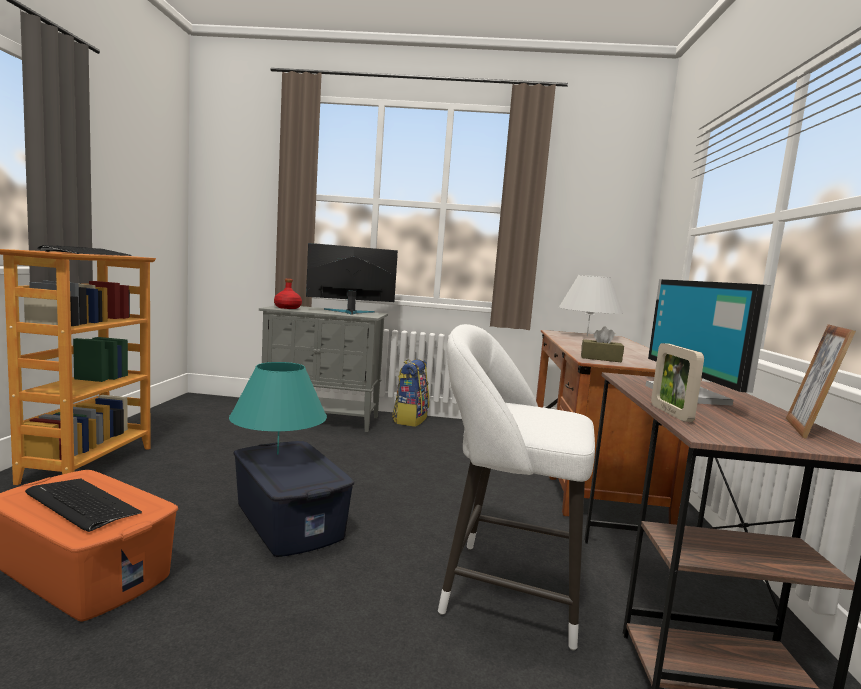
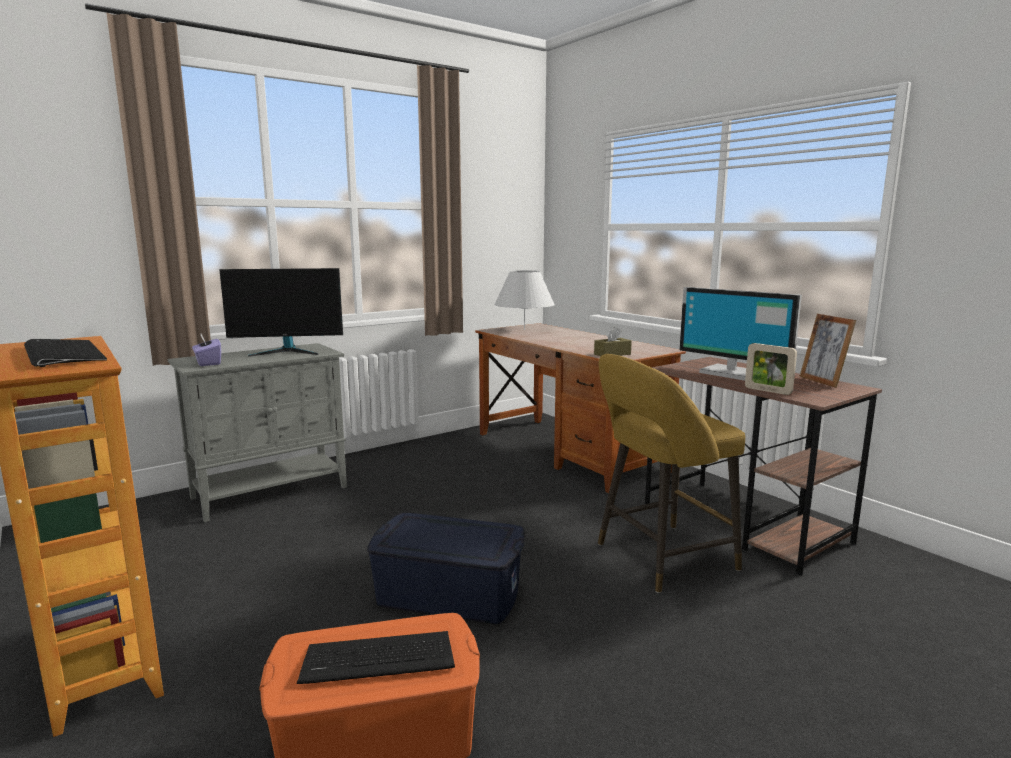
camera: 40 degrees left, 5 degrees up
turquoise table lamp [229,362,327,455] -> none
red bottle [274,279,302,309] -> purple tissue box [192,334,221,366]
monitor [306,243,398,315] -> monitor turned 135 degrees counterclockwise [219,268,343,357]
backpack [392,358,429,427] -> none
white stool [438,324,595,651] -> yellow stool [598,354,745,593]

